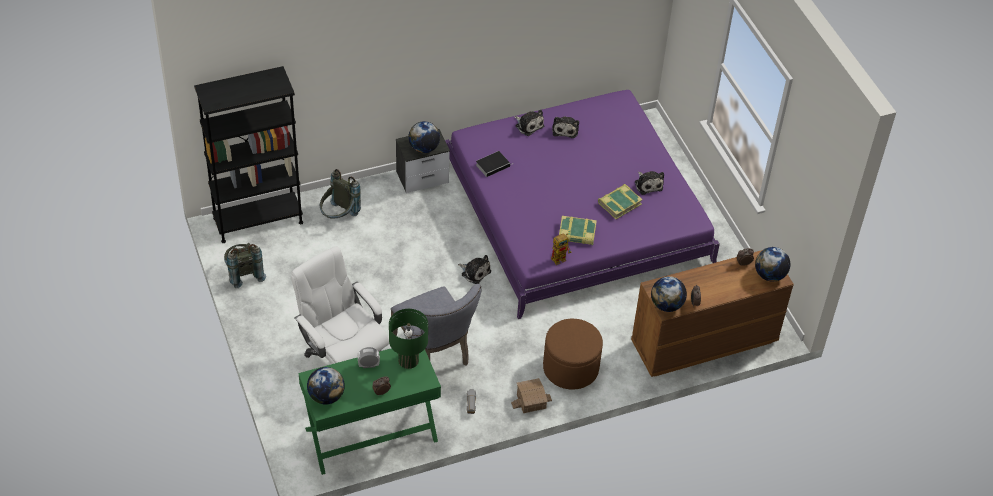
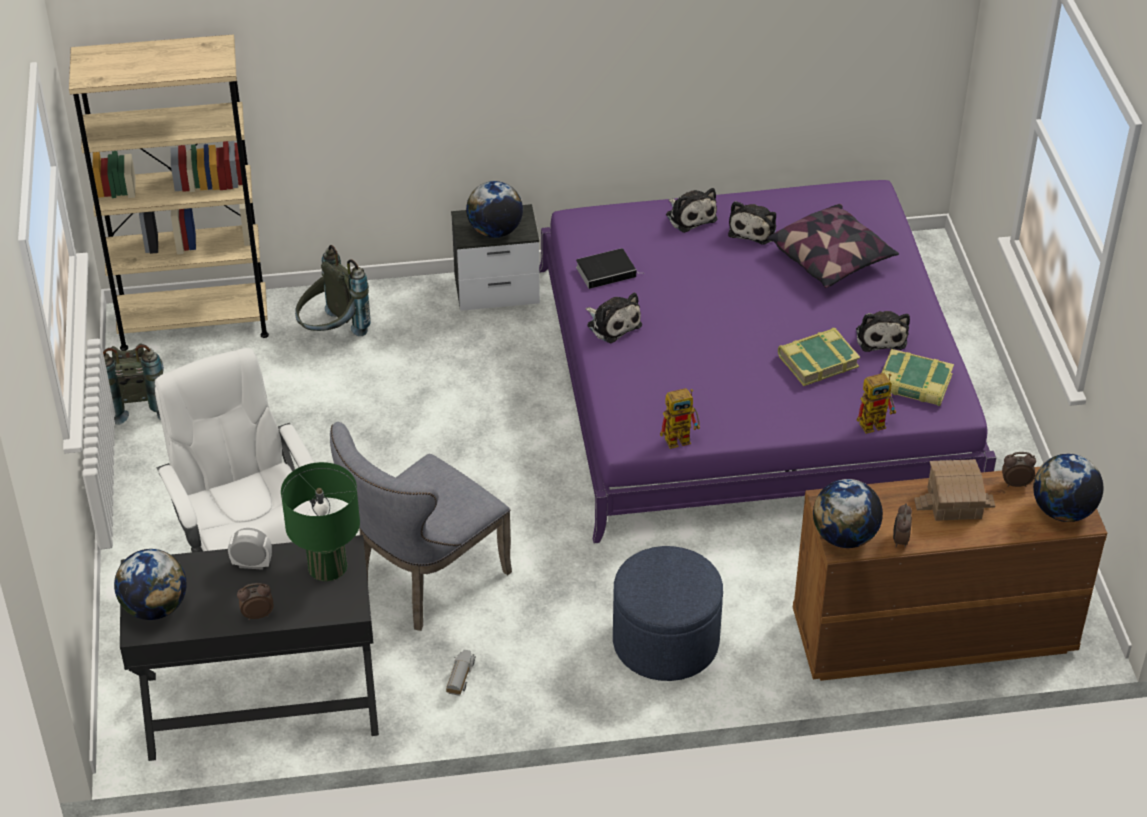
camera: 15 degrees right, 5 degrees down
black bookcase [194,66,303,243] -> beige bookcase [69,34,269,351]
green desk [298,348,441,475] -> black desk [120,535,379,761]
grey chair [391,284,481,366] -> grey chair turned 60 degrees clockwise [330,422,512,631]
plush toy [458,255,491,284] -> plush toy moved to [586,293,642,343]
toy house [511,378,552,413] -> toy house moved to [914,459,995,521]
brown ottoman [543,319,603,390] -> blue ottoman [613,546,723,681]
book [559,216,597,245] -> book moved to [881,349,954,406]
none -> pillow [767,204,899,288]
none -> toy robot [857,373,896,434]

